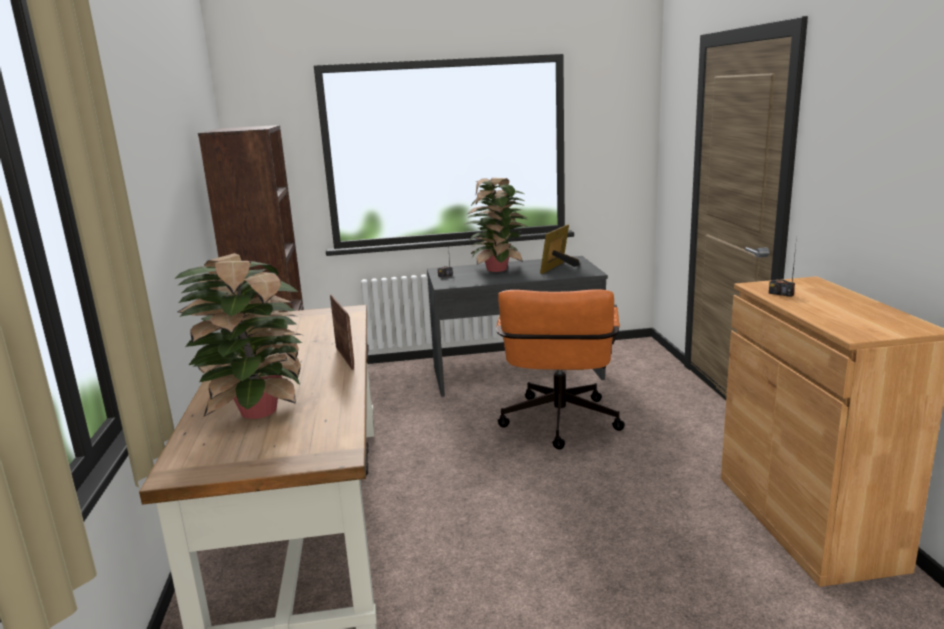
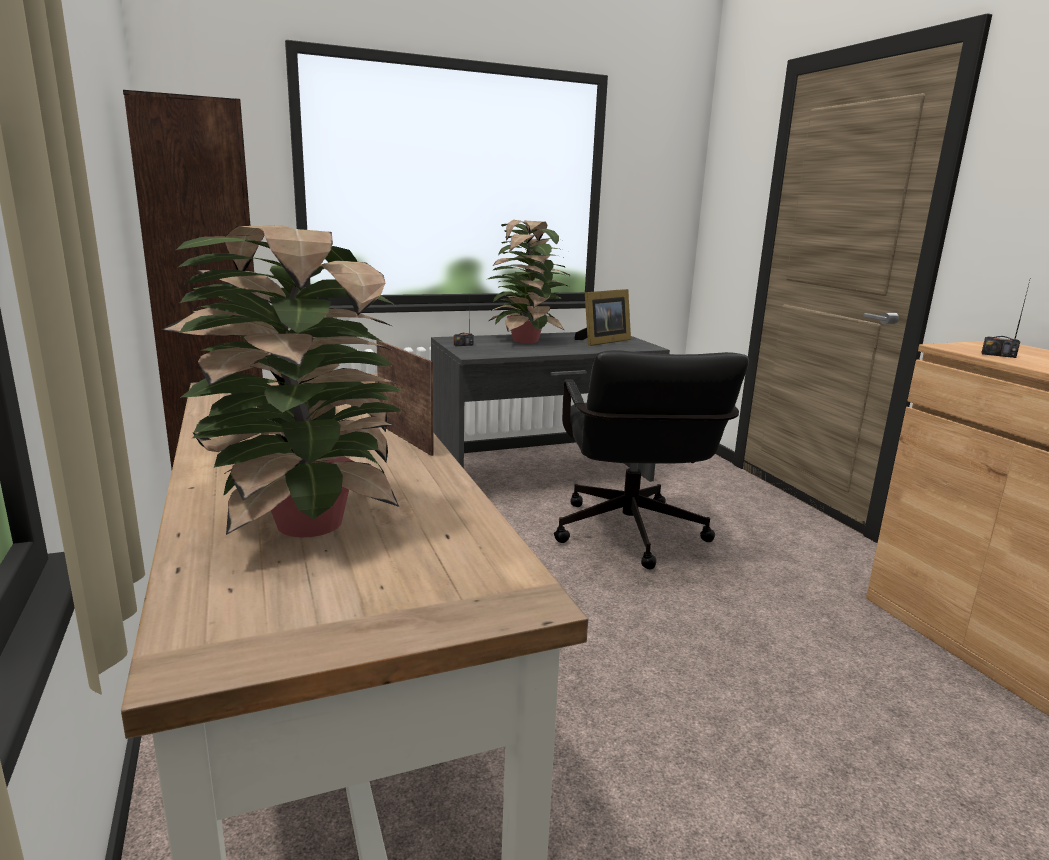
camera: 15 degrees left, 0 degrees up
orange office chair [496,289,625,450] -> black office chair [554,350,749,569]
picture frame [540,224,580,274] -> picture frame turned 150 degrees counterclockwise [574,289,631,346]

